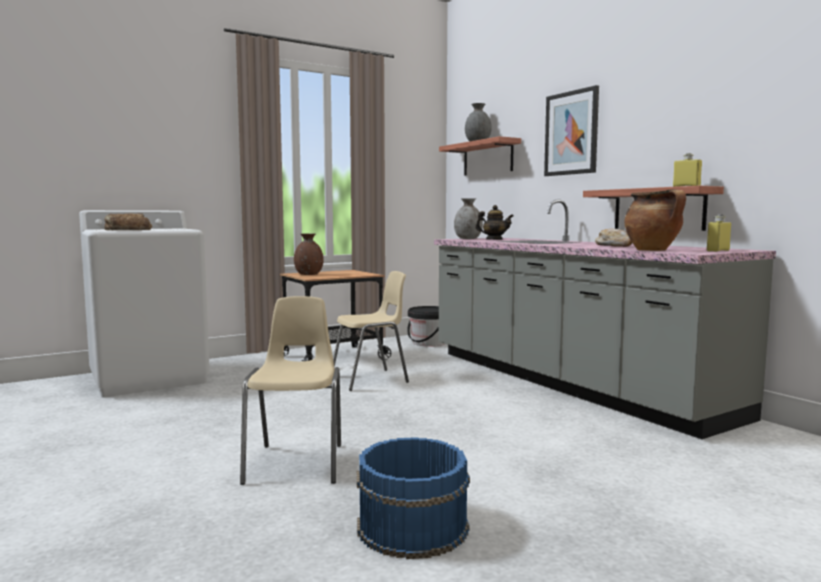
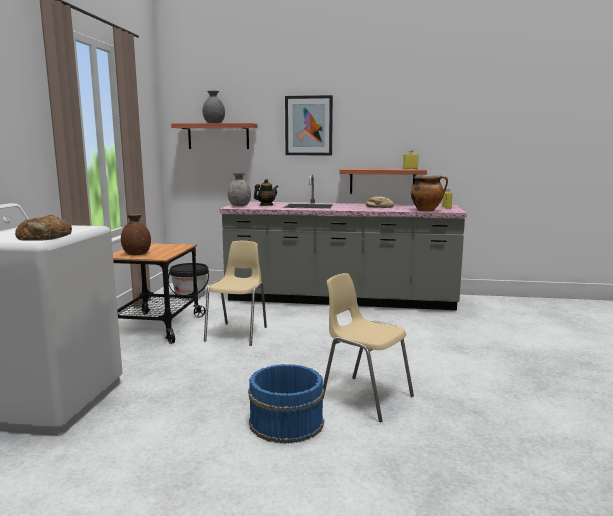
camera: 50 degrees left, 5 degrees up
blue bucket [357,437,470,559] -> blue bucket moved to [248,364,324,444]

